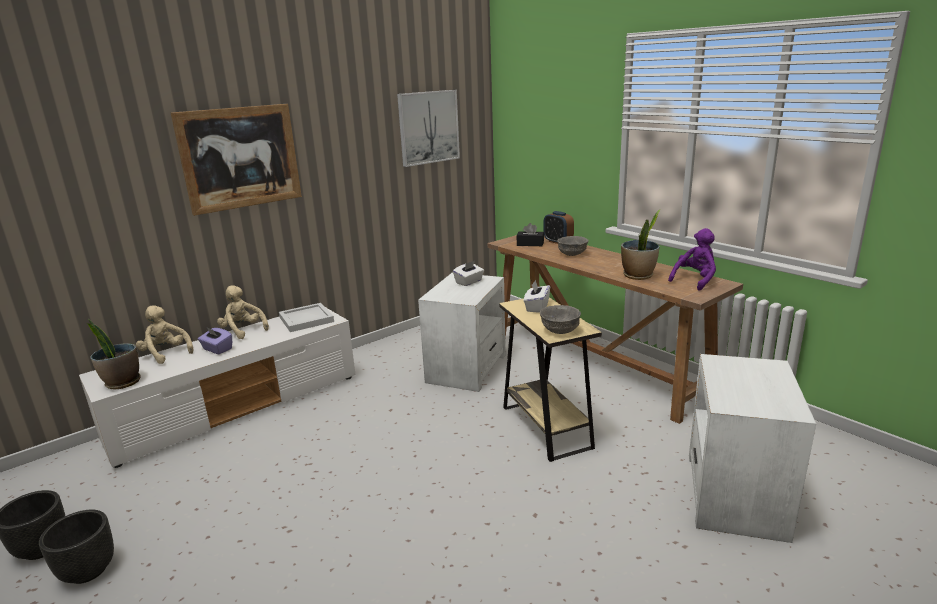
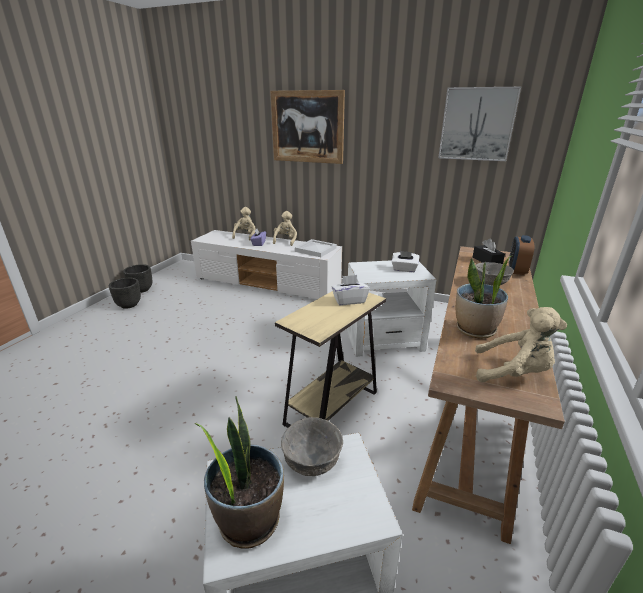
camera: 60 degrees right, 5 degrees up
potted plant [87,319,141,390] -> potted plant moved to [195,396,284,549]
grey bowl [540,305,581,334] -> grey bowl moved to [281,417,343,476]
purple plush toy [668,228,716,291] -> beige plush toy [475,307,567,382]

